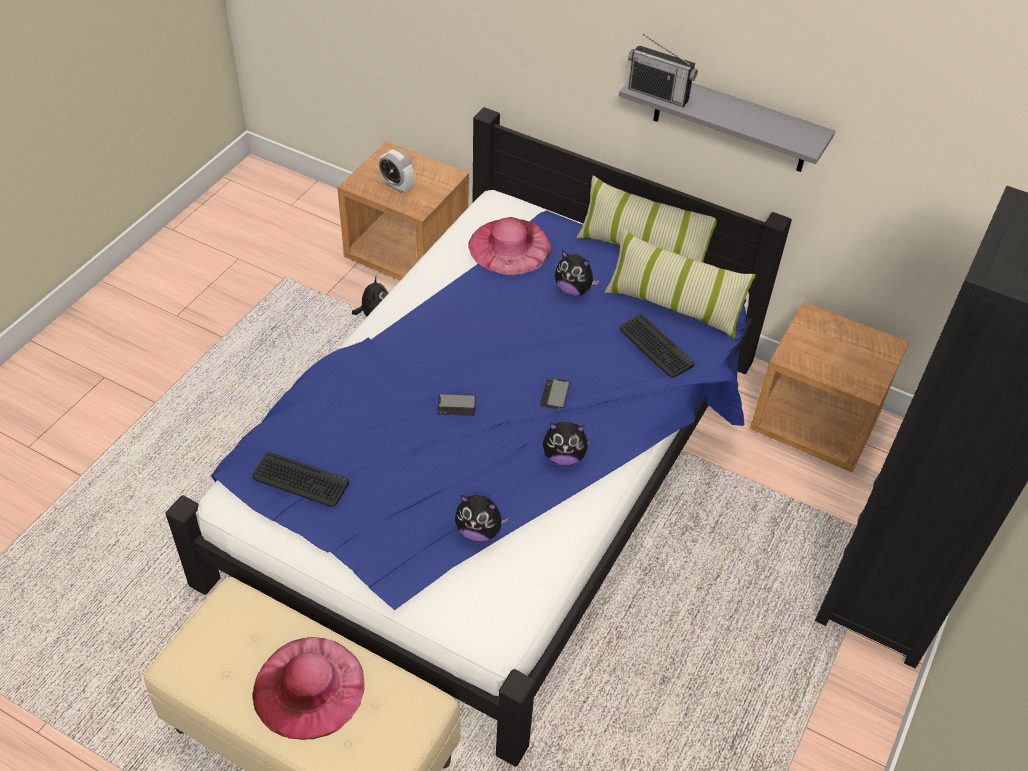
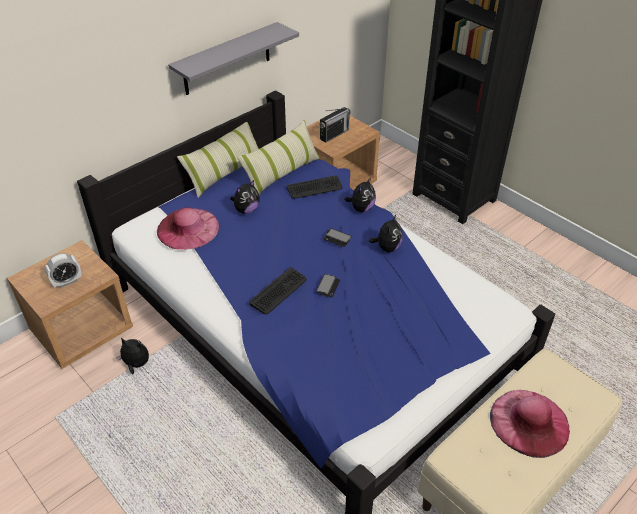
camera: 70 degrees left, 5 degrees down
keyboard [252,452,349,507] -> keyboard moved to [249,267,306,315]
plush toy [455,495,509,542] -> plush toy moved to [344,177,376,212]
radio [628,34,698,107] -> radio moved to [320,107,351,143]

